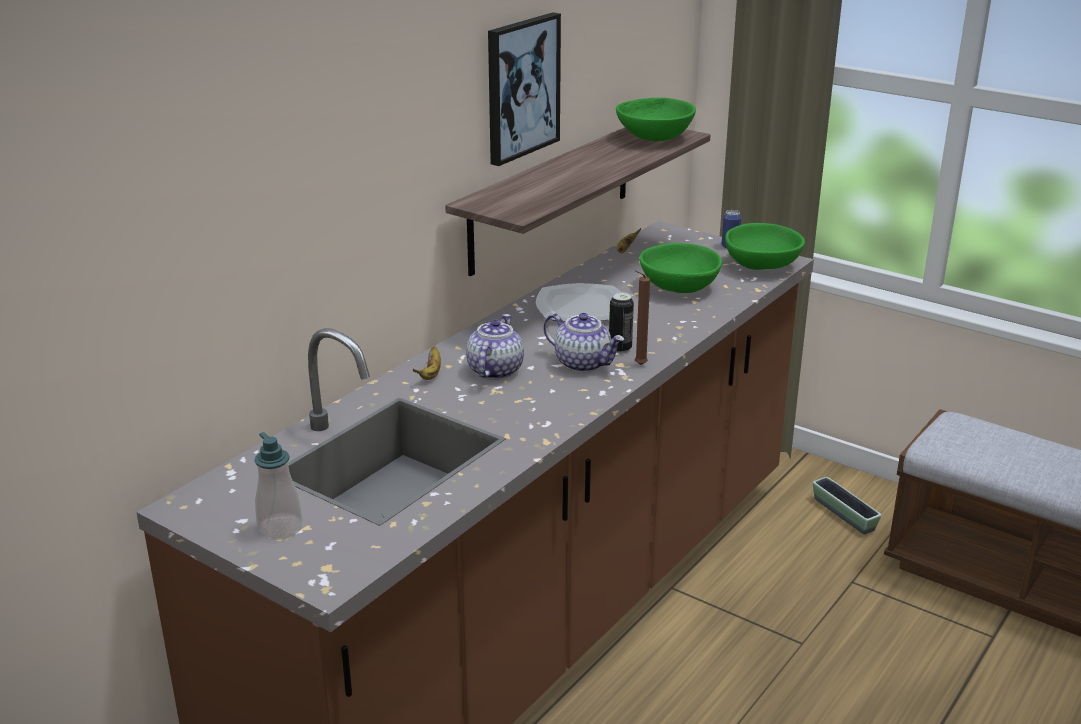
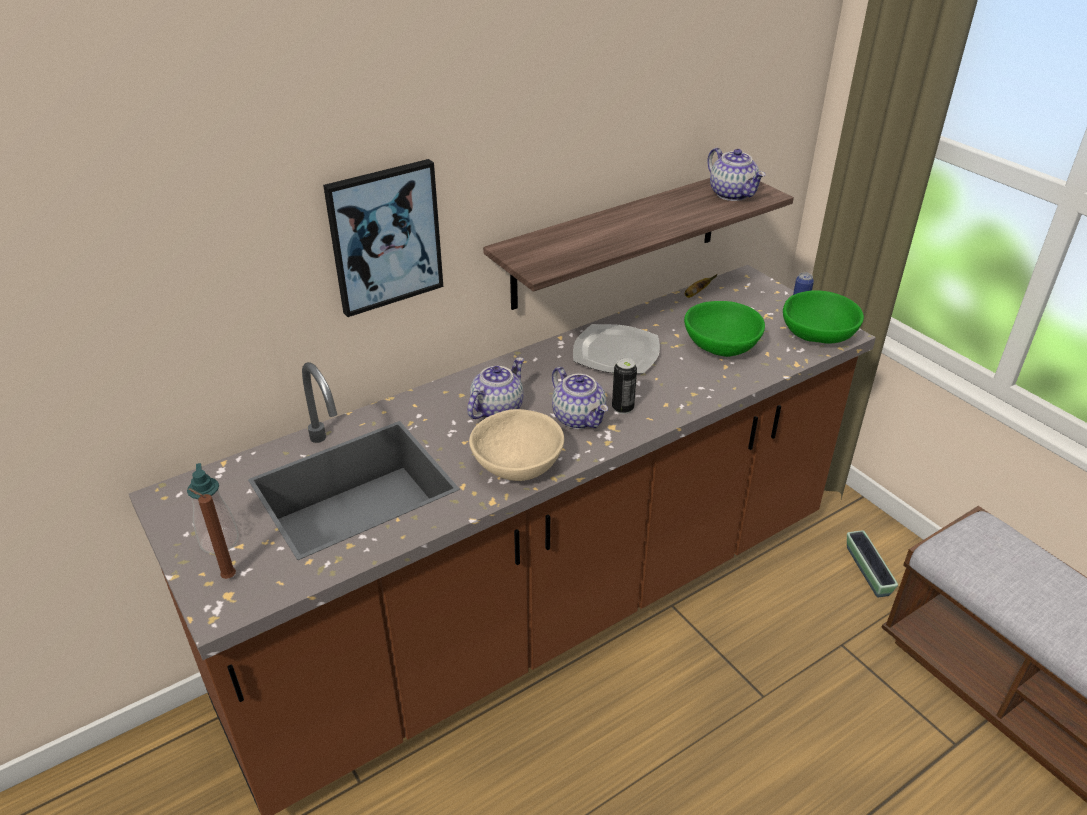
camera: 20 degrees right, 10 degrees up
banana [412,347,441,380] -> none
picture [488,12,561,166] -> picture moved to [323,159,443,317]
green bowl [616,98,696,141] -> teapot [707,148,765,201]
brown candle [634,270,650,365] -> brown candle moved to [189,488,236,579]
none -> beige bowl [469,409,564,481]

